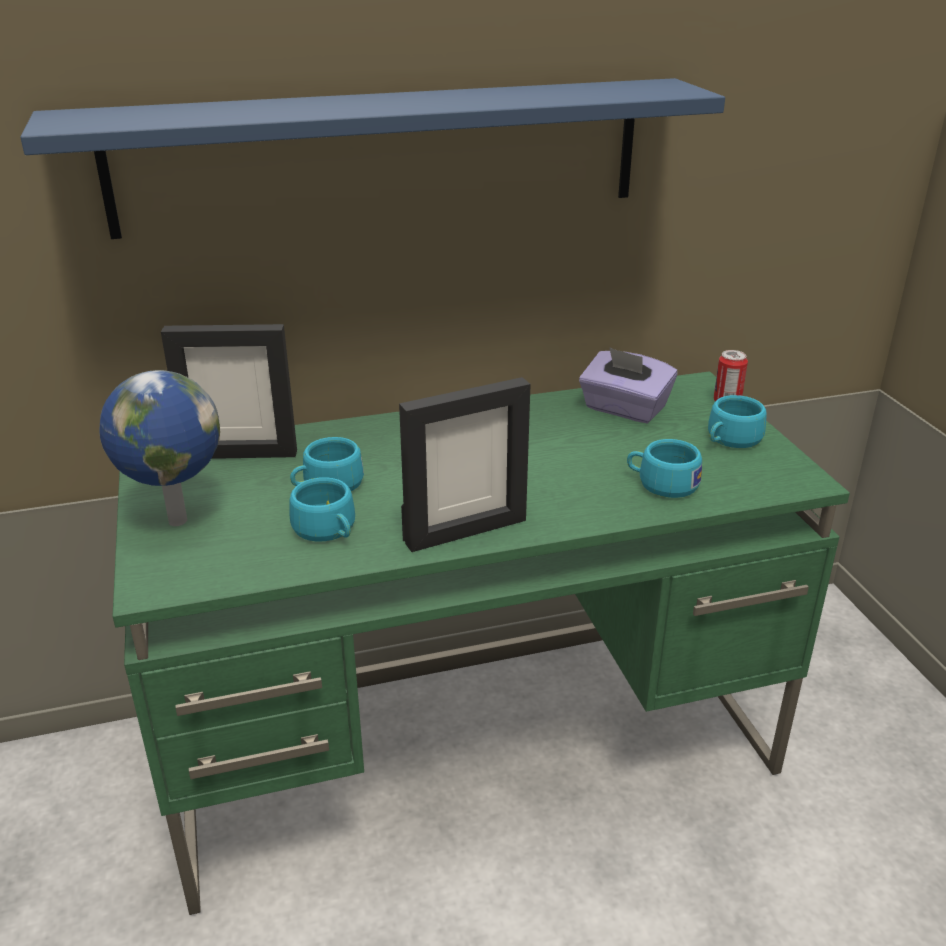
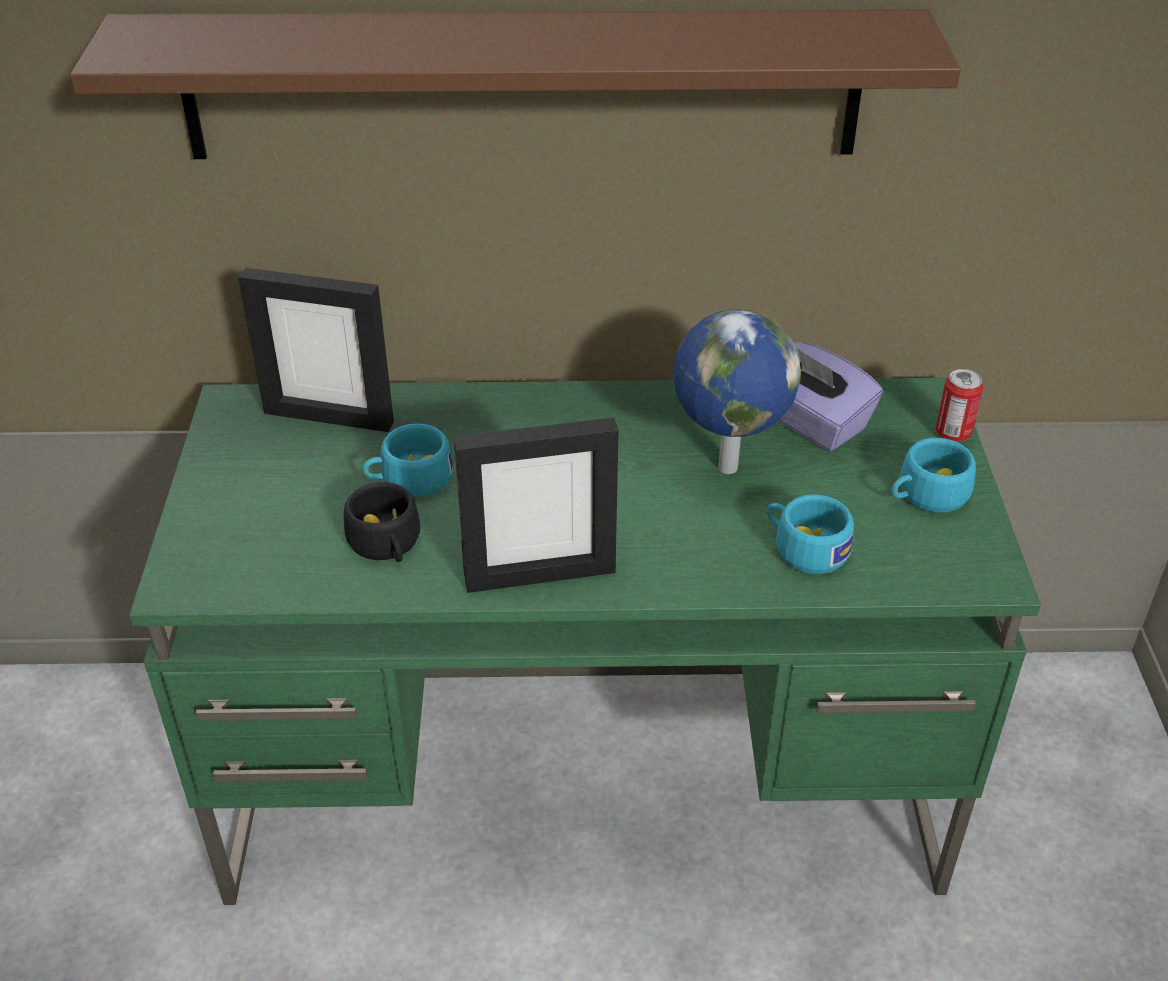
camera: 15 degrees right, 10 degrees up
blue shelf [20,78,725,239] -> brown shelf [70,9,961,159]
globe [99,370,220,526] -> globe moved to [673,309,801,474]
turquoise cup [289,477,355,542] -> black cup [344,482,420,562]

